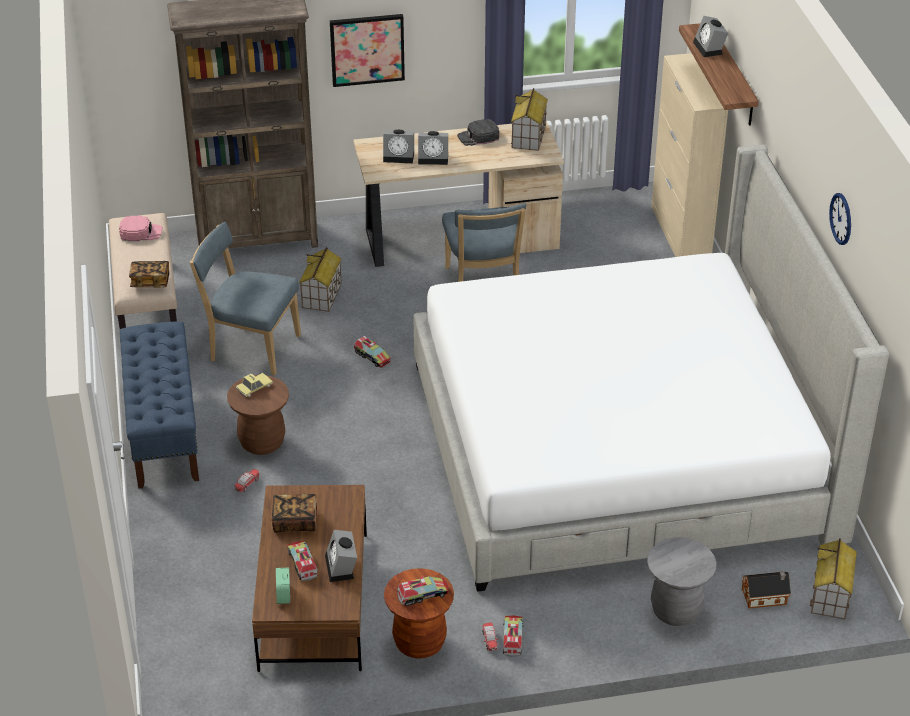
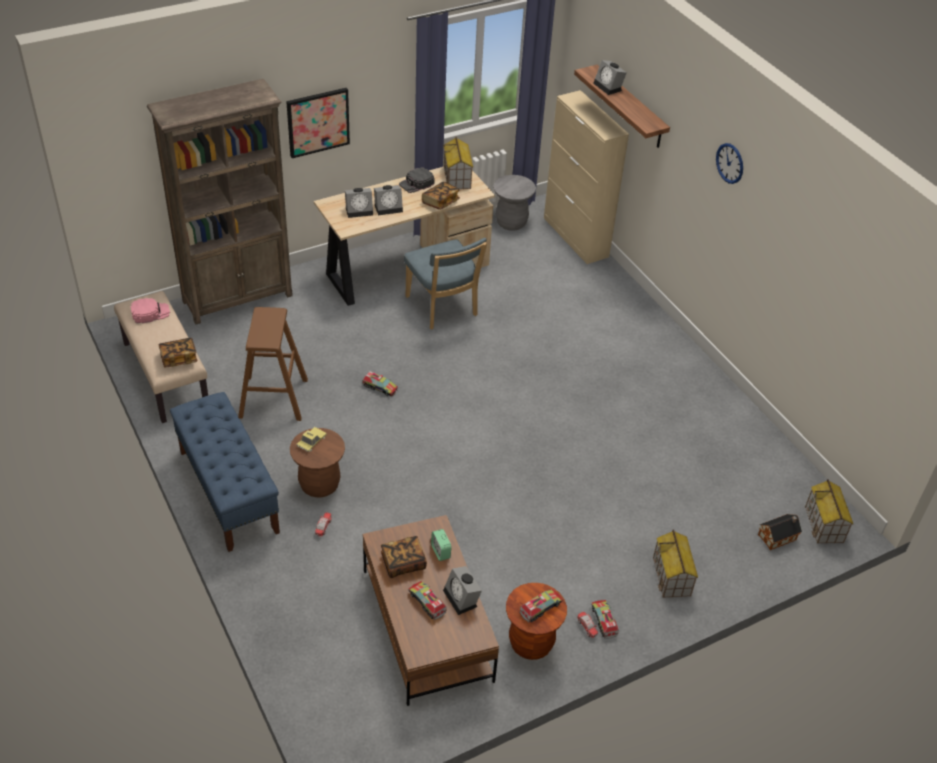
camera: 20 degrees left, 5 degrees up
blue chair [190,222,301,376] -> brown stool [238,307,308,421]
alarm clock [276,568,290,604] -> alarm clock moved to [431,529,452,561]
toy house [299,247,342,312] -> toy house moved to [653,529,698,598]
bed [413,144,889,592] -> none
grey stool [647,538,716,626] -> grey stool moved to [493,175,536,231]
wall clock [829,193,851,245] -> wall clock moved to [716,143,743,184]
none -> book [422,182,460,210]

